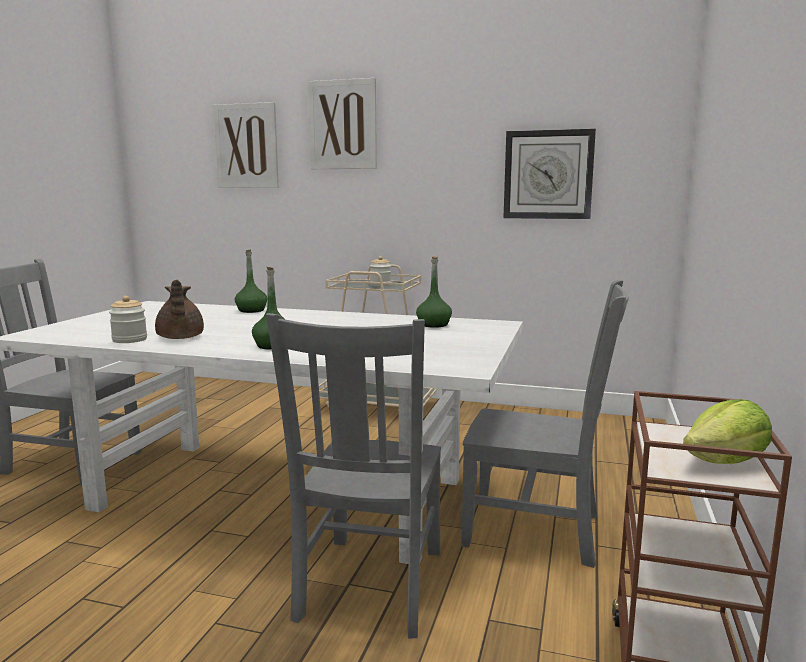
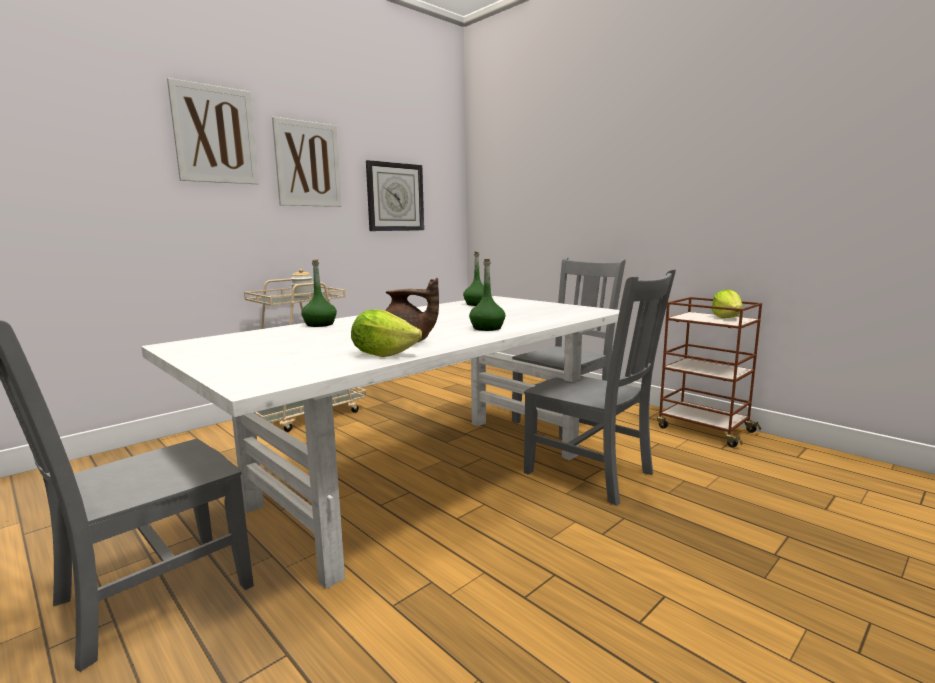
camera: 60 degrees left, 0 degrees up
jar [109,296,147,343] -> lettuce [351,309,422,357]
picture [213,102,279,188] -> picture moved to [272,117,342,207]

